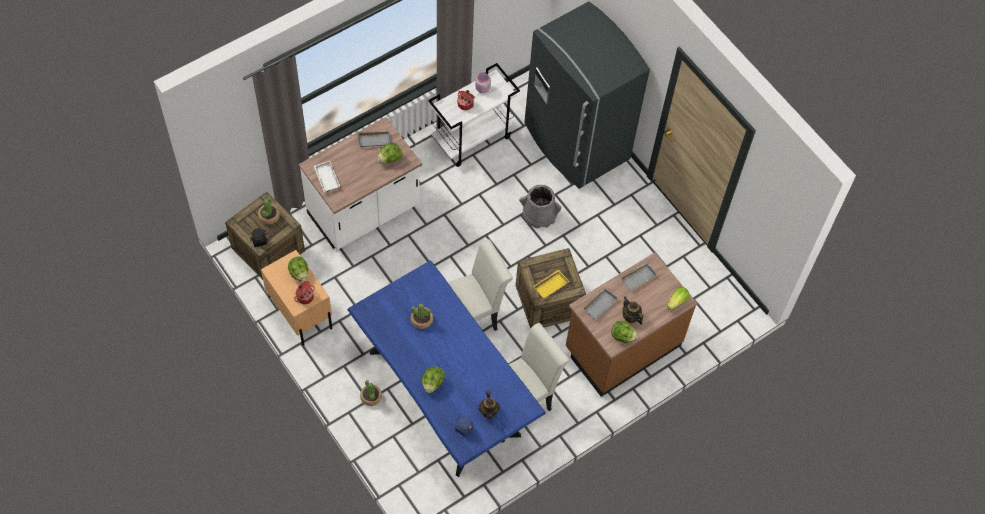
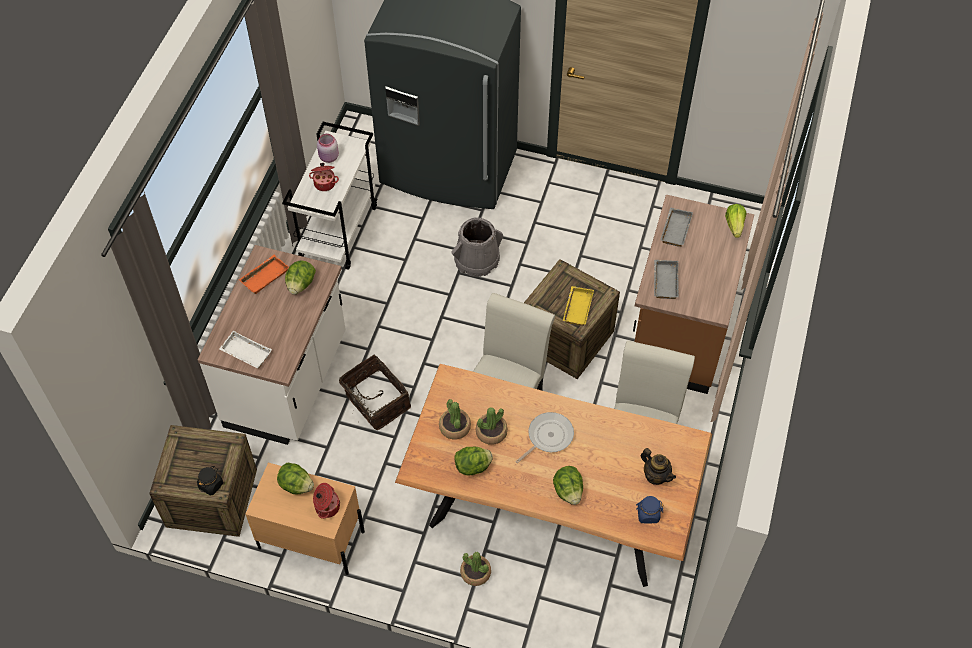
camera: 35 degrees left, 5 degrees down
potted plant [258,198,280,224] -> potted plant moved to [439,399,471,439]
blue dining table [347,261,546,477] -> brown dining table [395,364,712,587]
grey tray [358,130,391,147] -> orange tray [239,254,289,294]
lettuce [611,321,638,343] -> lettuce moved to [454,447,493,475]
teapot [623,297,643,324] -> none
none -> basket [339,354,411,430]
none -> frying pan [515,412,574,463]

